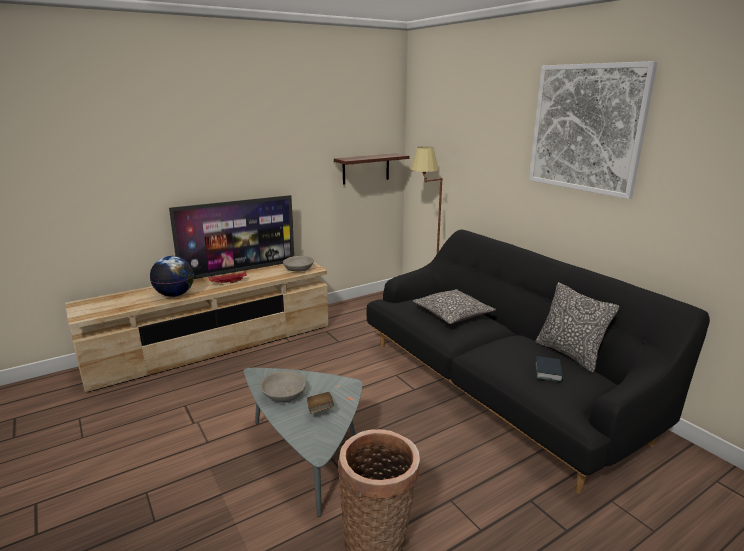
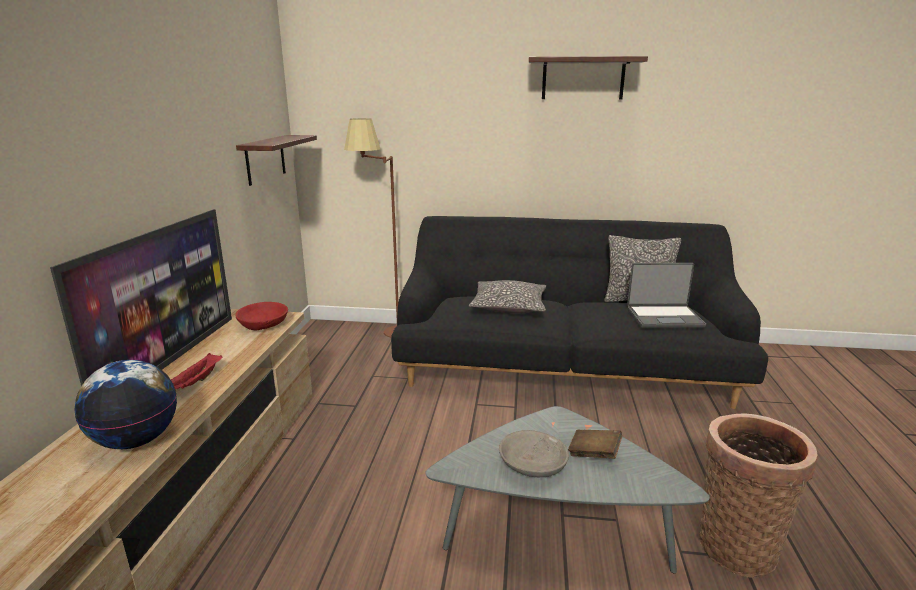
camera: 50 degrees left, 0 degrees up
grey bowl [283,256,314,272] -> red bowl [235,302,288,330]
picture [529,61,658,199] -> shelf [529,56,648,100]
book [535,356,563,382] -> laptop [627,263,706,328]

